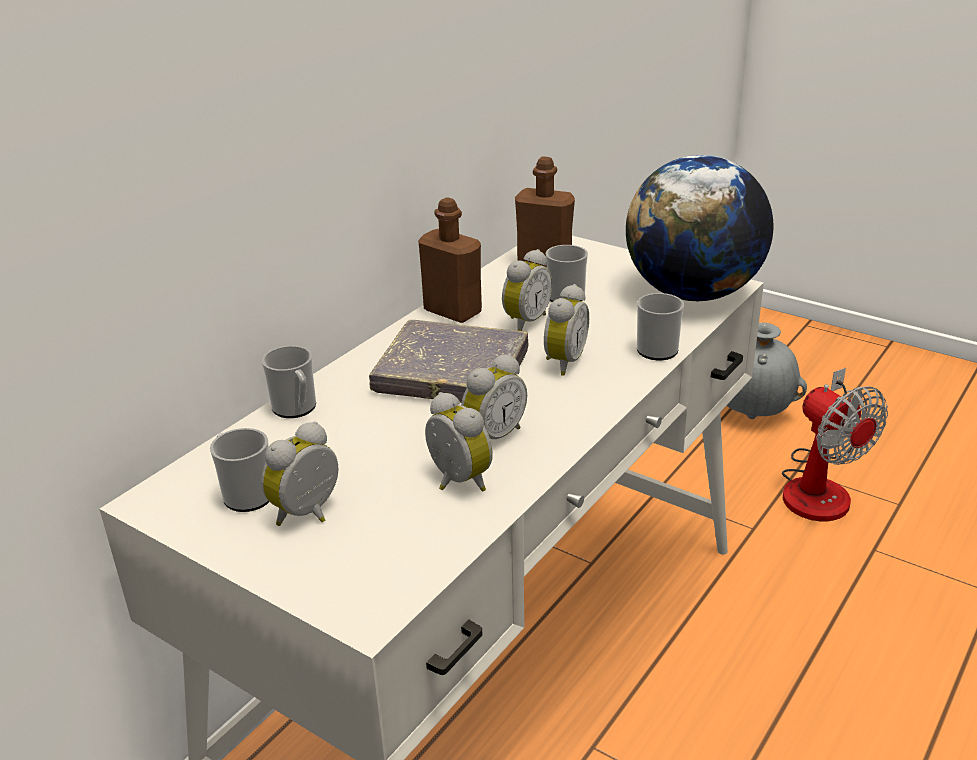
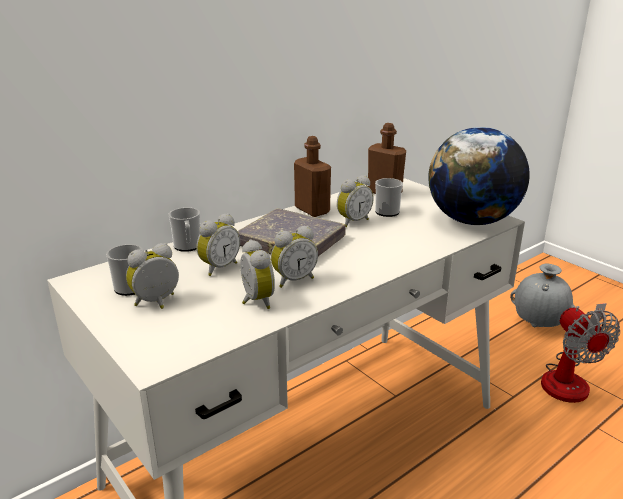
camera: 15 degrees right, 5 degrees down
alarm clock [544,284,589,376] -> alarm clock moved to [197,213,240,276]
mug [637,293,684,360] -> none

